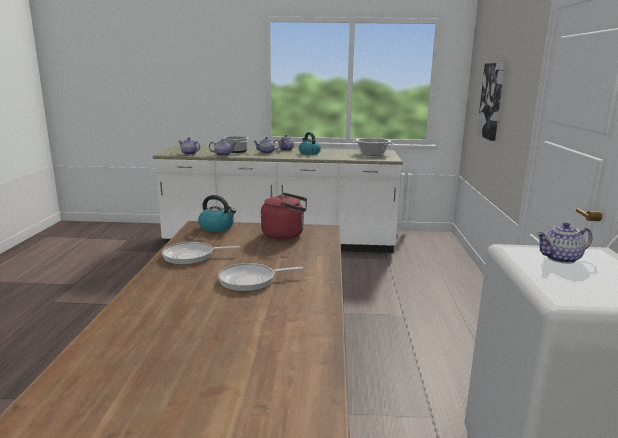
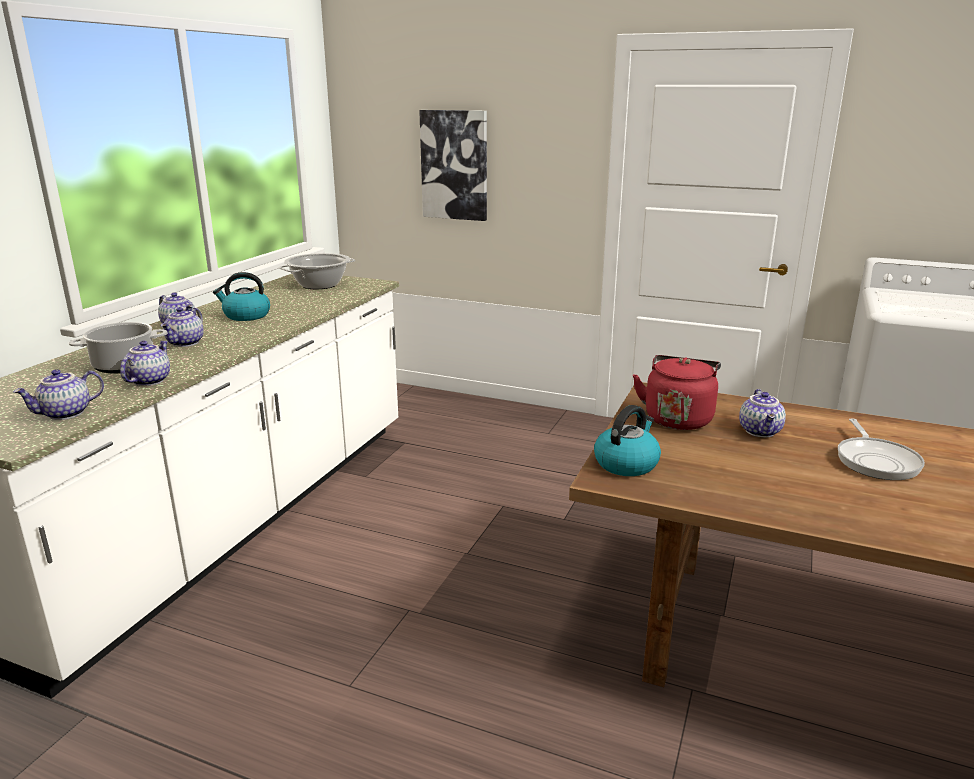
camera: 70 degrees left, 5 degrees up
frying pan [162,242,240,265] -> none
teapot [537,222,593,264] -> teapot moved to [739,389,786,437]

